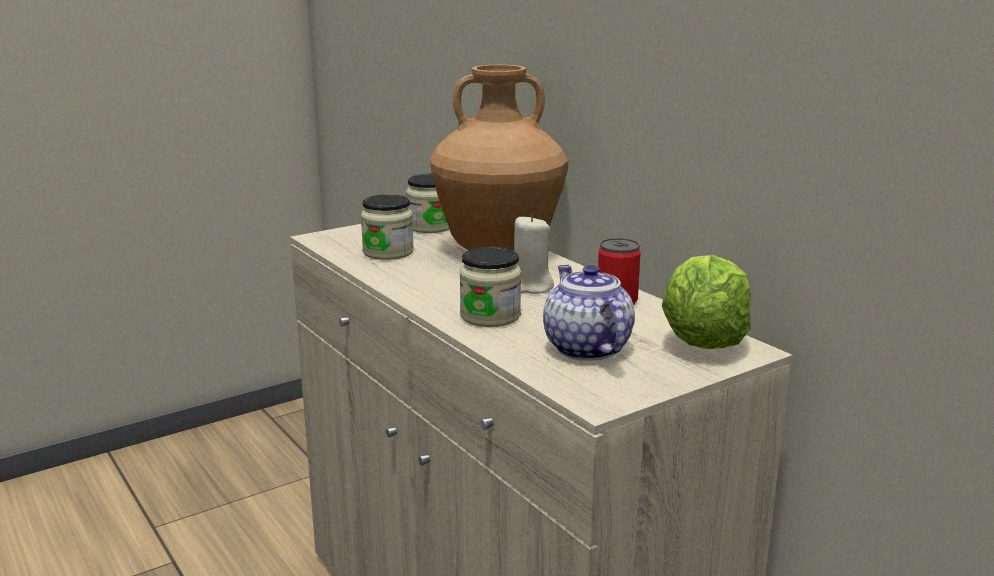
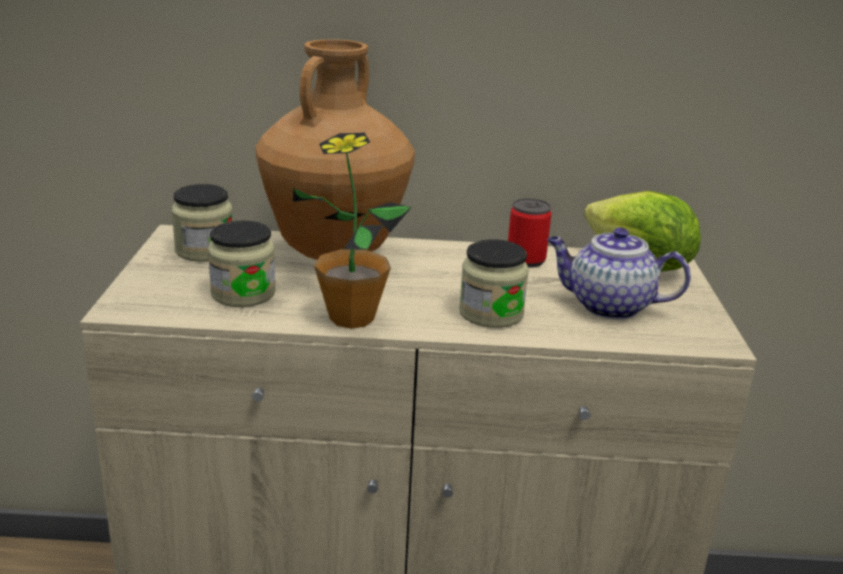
camera: 55 degrees left, 5 degrees up
beige candle [514,215,554,294] -> none
none -> potted plant [293,133,412,329]

